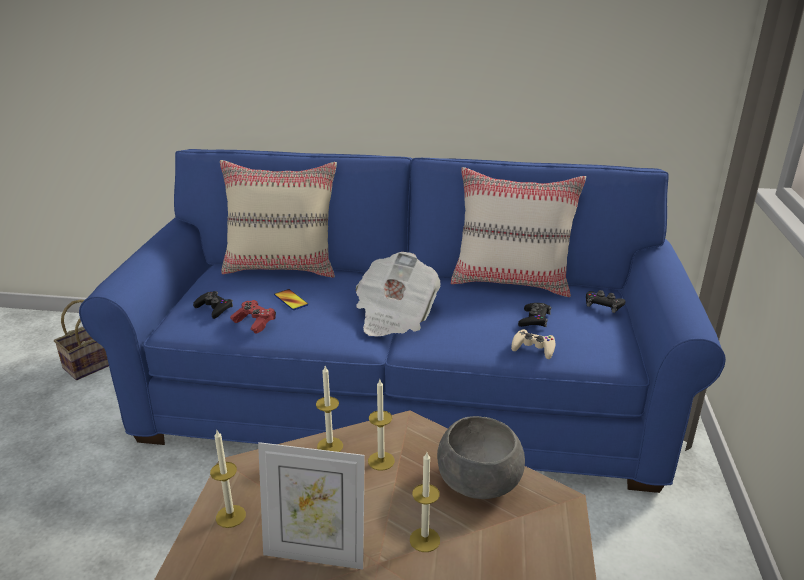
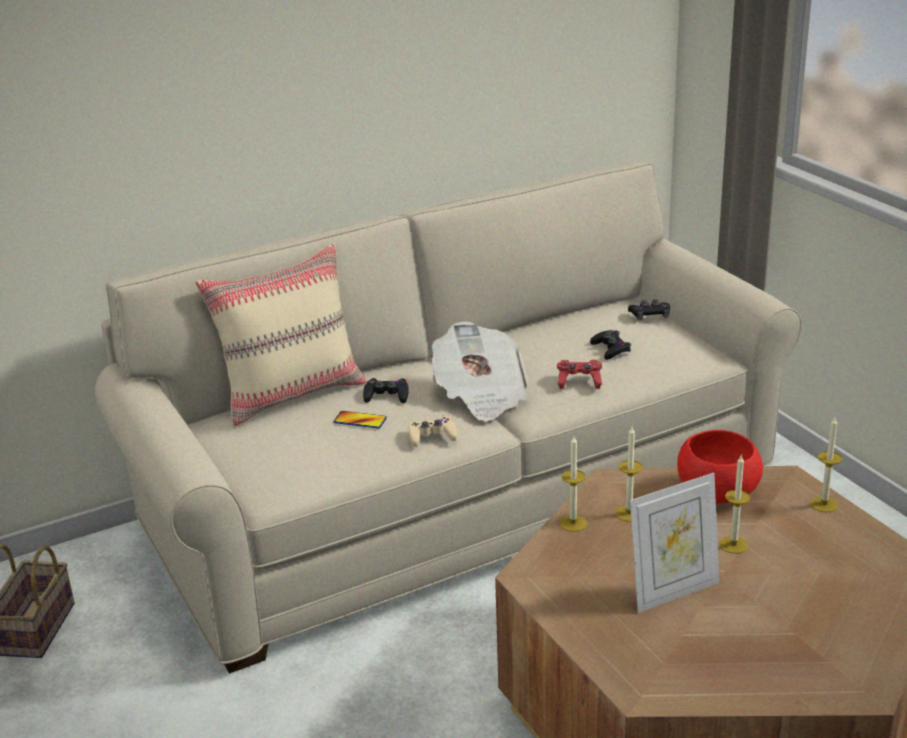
camera: 35 degrees left, 0 degrees up
blue sofa [79,149,726,493] -> beige sofa [95,161,801,673]
black game controller [193,291,233,319] -> black game controller moved to [363,378,409,403]
candle [210,430,246,528] -> candle moved to [810,417,842,512]
red game controller [230,300,276,334] -> red game controller moved to [557,360,602,389]
grey bowl [437,416,525,499] -> red bowl [677,430,763,503]
beige pillow [451,167,586,297] -> none
beige game controller [511,329,555,359] -> beige game controller moved to [408,416,457,447]

